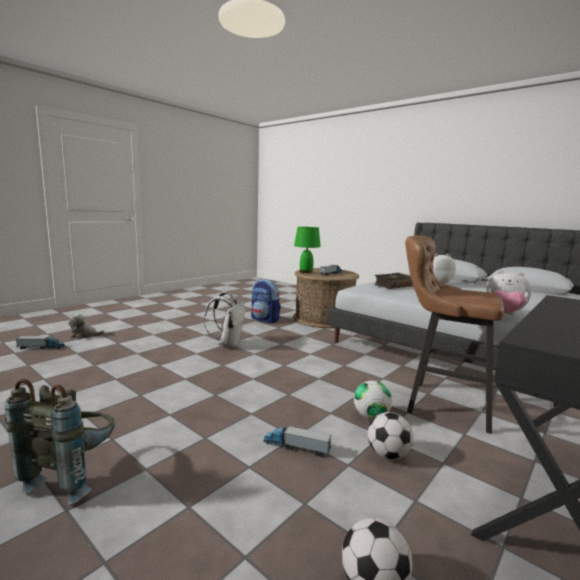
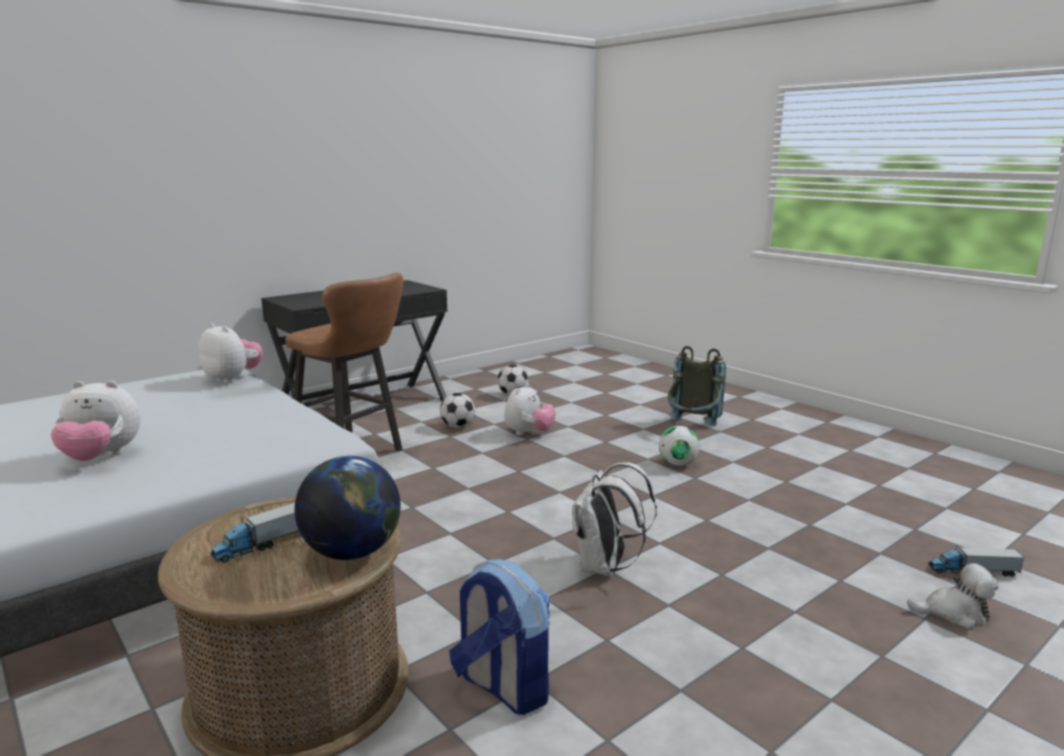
camera: 170 degrees left, 5 degrees up
toy truck [263,424,332,457] -> plush toy [504,383,556,435]
green table lamp [294,227,321,273] -> globe [294,456,401,560]
football [354,381,392,420] -> football moved to [659,426,699,466]
book [374,273,413,289] -> none

